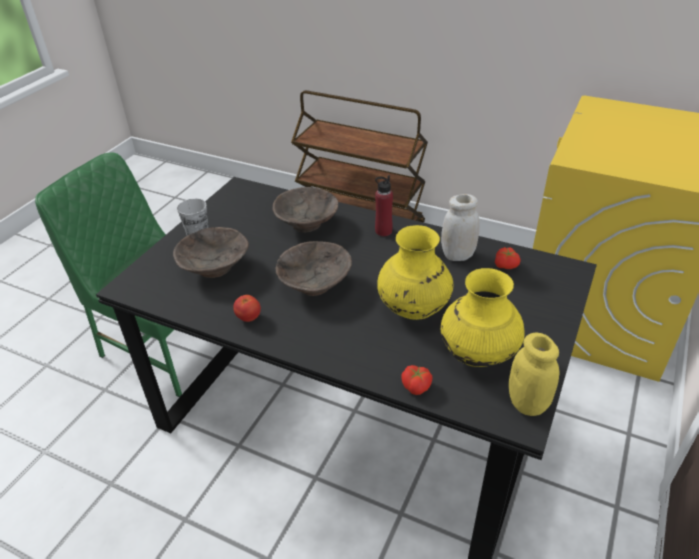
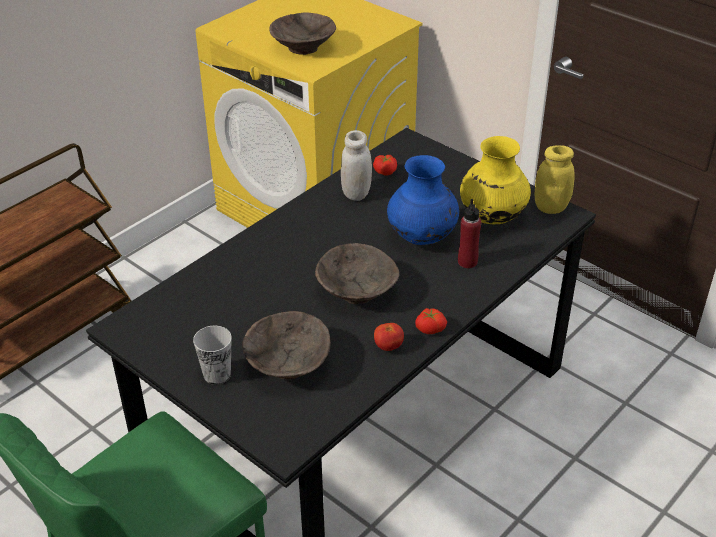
camera: 75 degrees left, 0 degrees up
brown bowl [272,187,338,233] -> brown bowl moved to [270,13,336,55]
red bottle [375,175,393,236] -> red bottle moved to [458,199,481,268]
yellow vase [377,225,453,320] -> blue vase [387,155,459,245]
tomato [402,365,432,395] -> tomato moved to [415,308,447,334]

